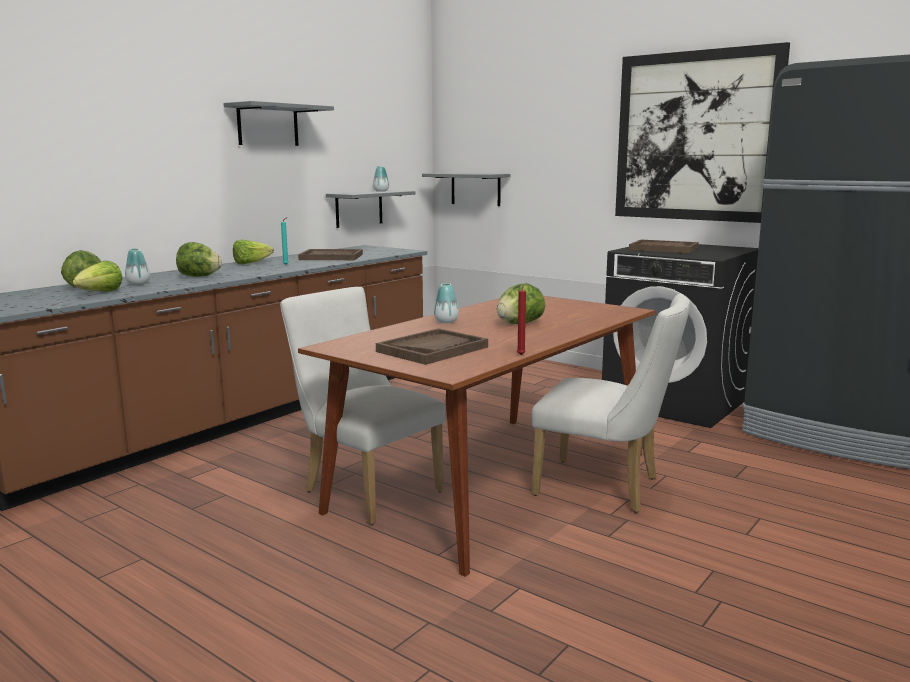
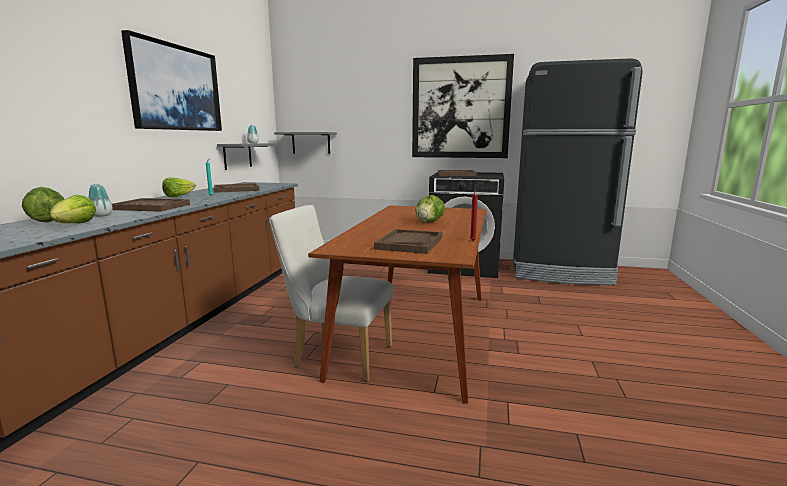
camera: 25 degrees left, 0 degrees up
lettuce [176,242,222,277] -> brown tray [112,198,190,212]
grey shelf [223,101,334,146] -> picture [121,30,222,131]
vase [434,283,459,323] -> none
white chair [531,294,690,513] -> none

